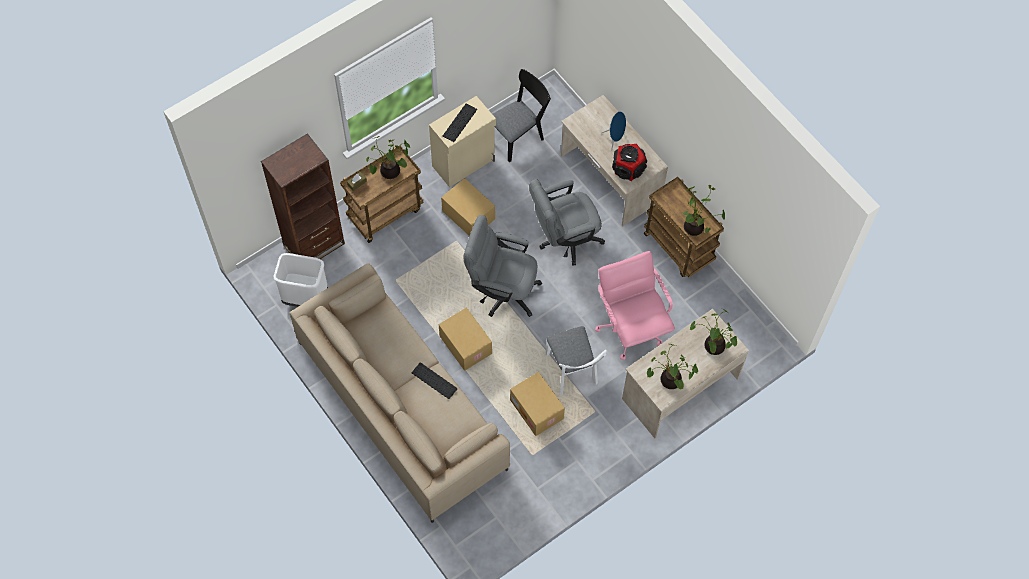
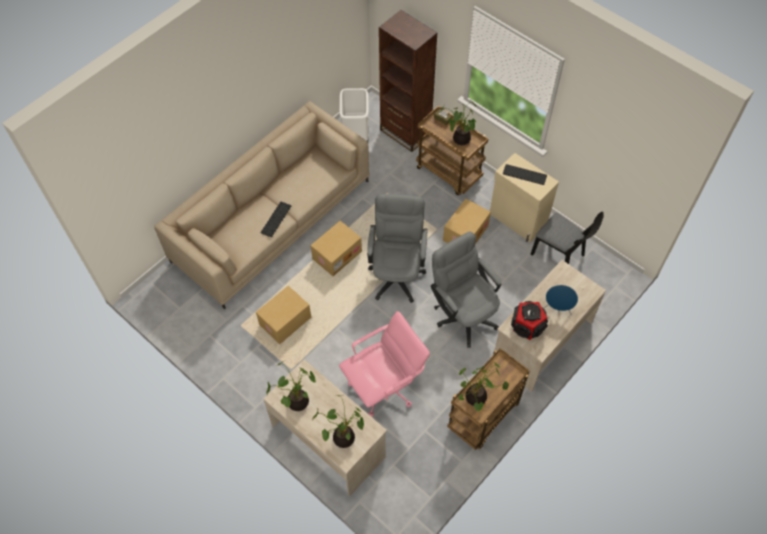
camera: 80 degrees right, 5 degrees down
white chair [546,326,607,395] -> none

